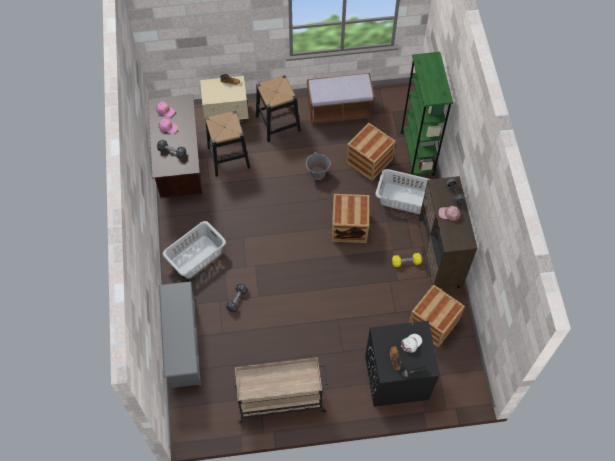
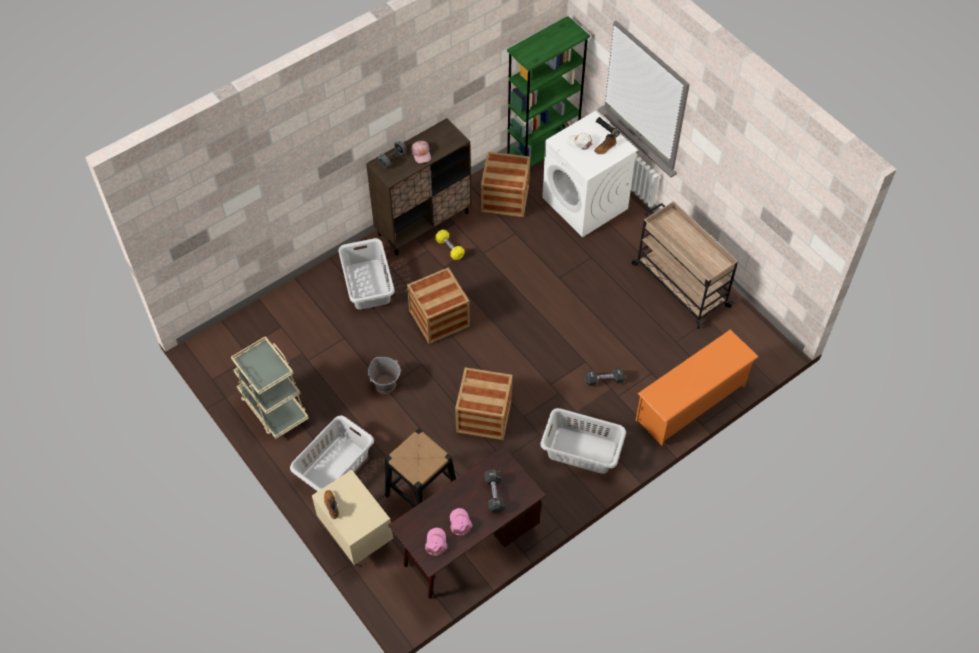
camera: 120 degrees left, 5 degrees down
grey shoe rack [159,281,201,388] -> orange shoe rack [635,329,758,446]
black stool [256,75,301,142] -> grey laundry basket [290,416,374,491]
brown bench [307,73,375,124] -> beige cart [231,336,309,439]
crate [346,123,396,181] -> crate moved to [455,367,513,440]
black washing machine [365,321,440,407] -> white washing machine [542,111,638,237]
green bookcase [400,52,453,176] -> green bookcase moved to [507,16,590,167]

